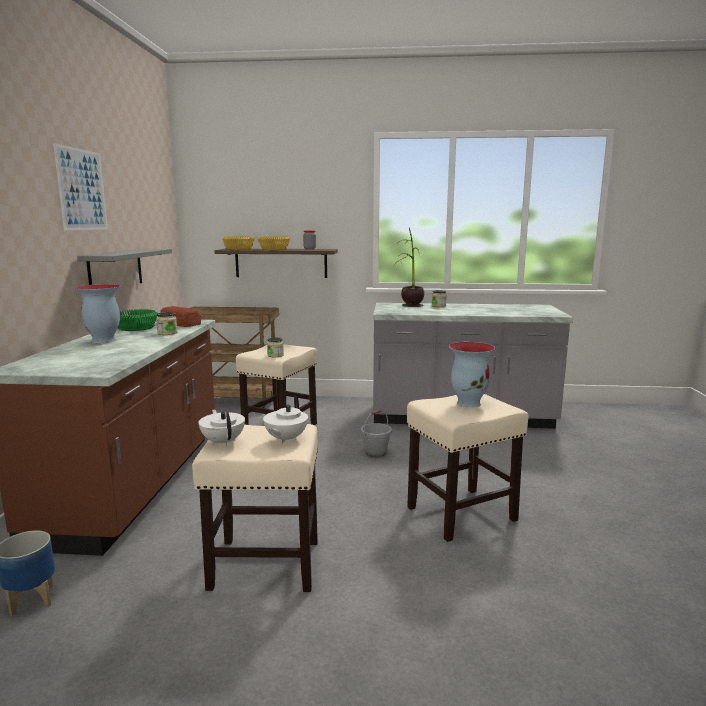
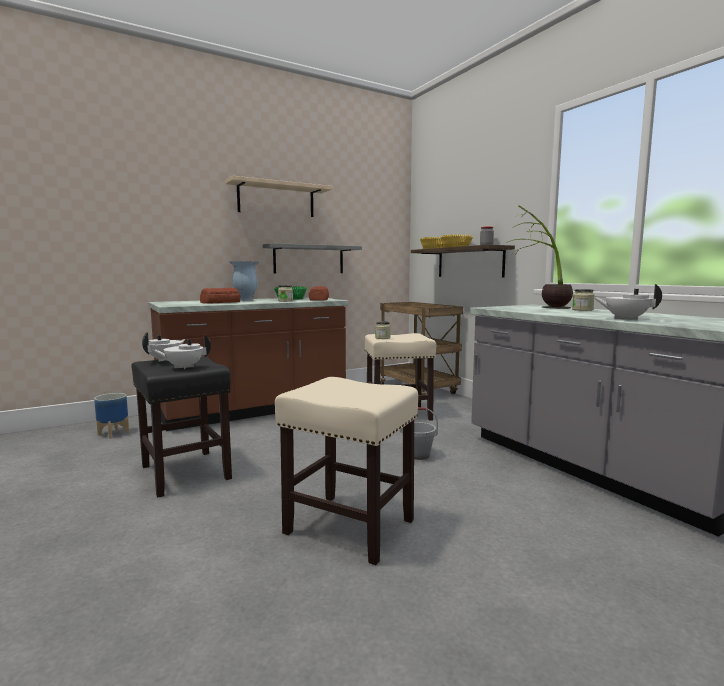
camera: 55 degrees right, 5 degrees down
picture [53,143,108,231] -> beige shelf [225,176,333,217]
beige stool [192,424,318,592] -> black stool [132,355,232,497]
vase [449,342,495,408] -> none
none -> bread [200,288,240,304]
none -> white teapot [593,284,662,320]

